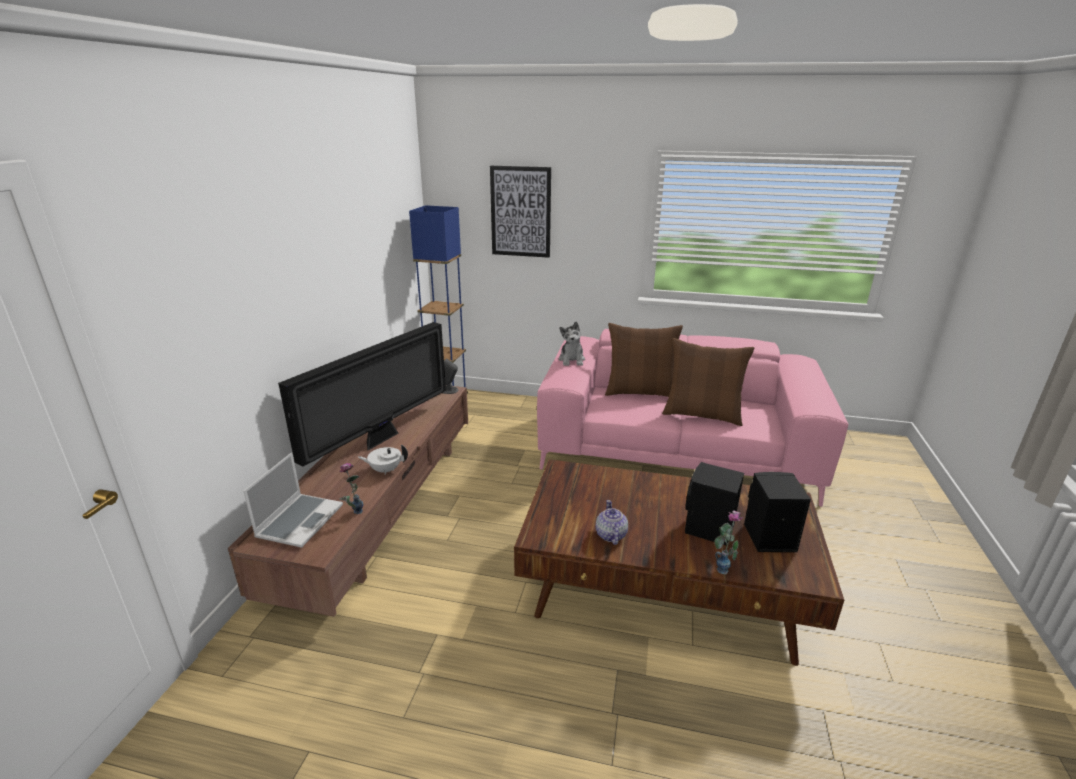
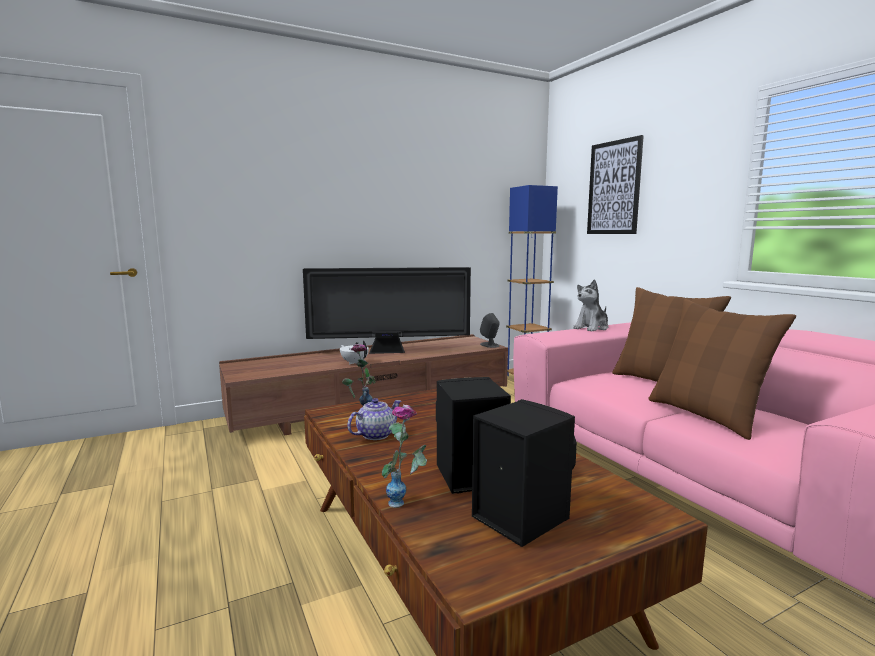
camera: 50 degrees right, 15 degrees down
laptop [243,453,343,548] -> none
vase [339,463,363,514] -> vase moved to [342,344,376,405]

